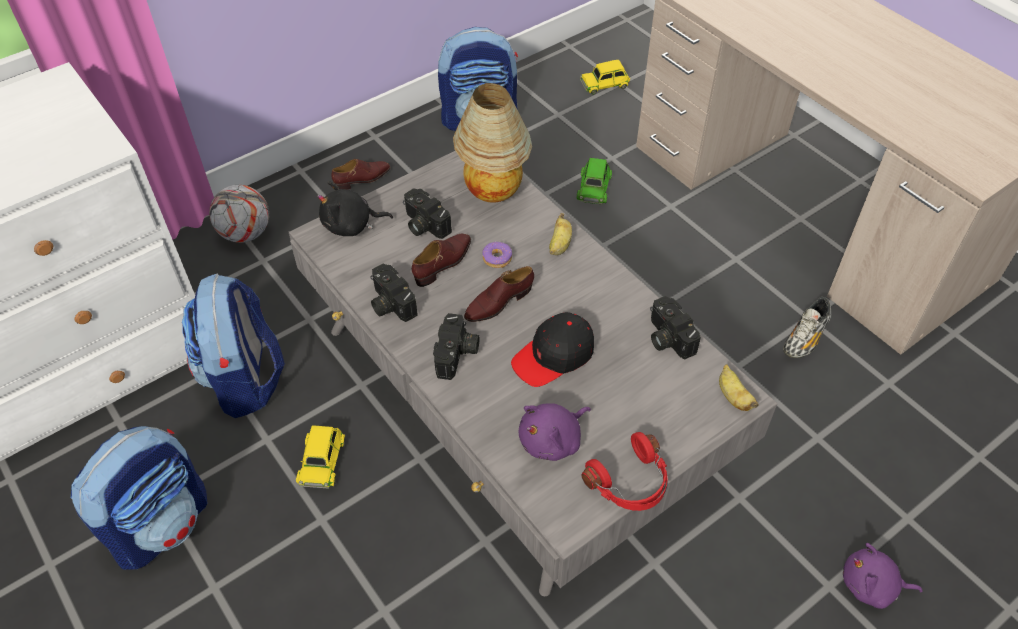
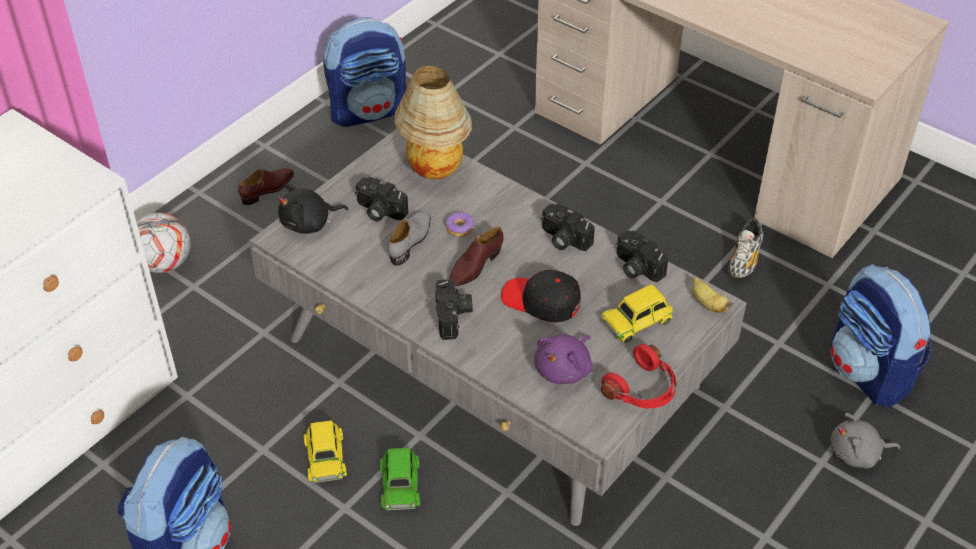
camera: 15 degrees left, 5 degrees down
backpack [182,273,285,418] -> backpack moved to [830,264,932,407]
camera [371,264,418,322] -> camera moved to [541,204,595,251]
brown shoe [412,234,471,287] -> grey shoe [387,211,431,266]
black cap [511,312,594,387] -> black cap turned 75 degrees clockwise [501,270,581,322]
banana [549,213,572,255] -> none
green toy car [577,158,612,204] -> green toy car moved to [380,448,420,510]
yellow toy car [580,60,630,95] -> yellow toy car moved to [601,284,673,343]
purple plush toy [843,543,923,609] -> grey plush toy [831,413,900,469]

